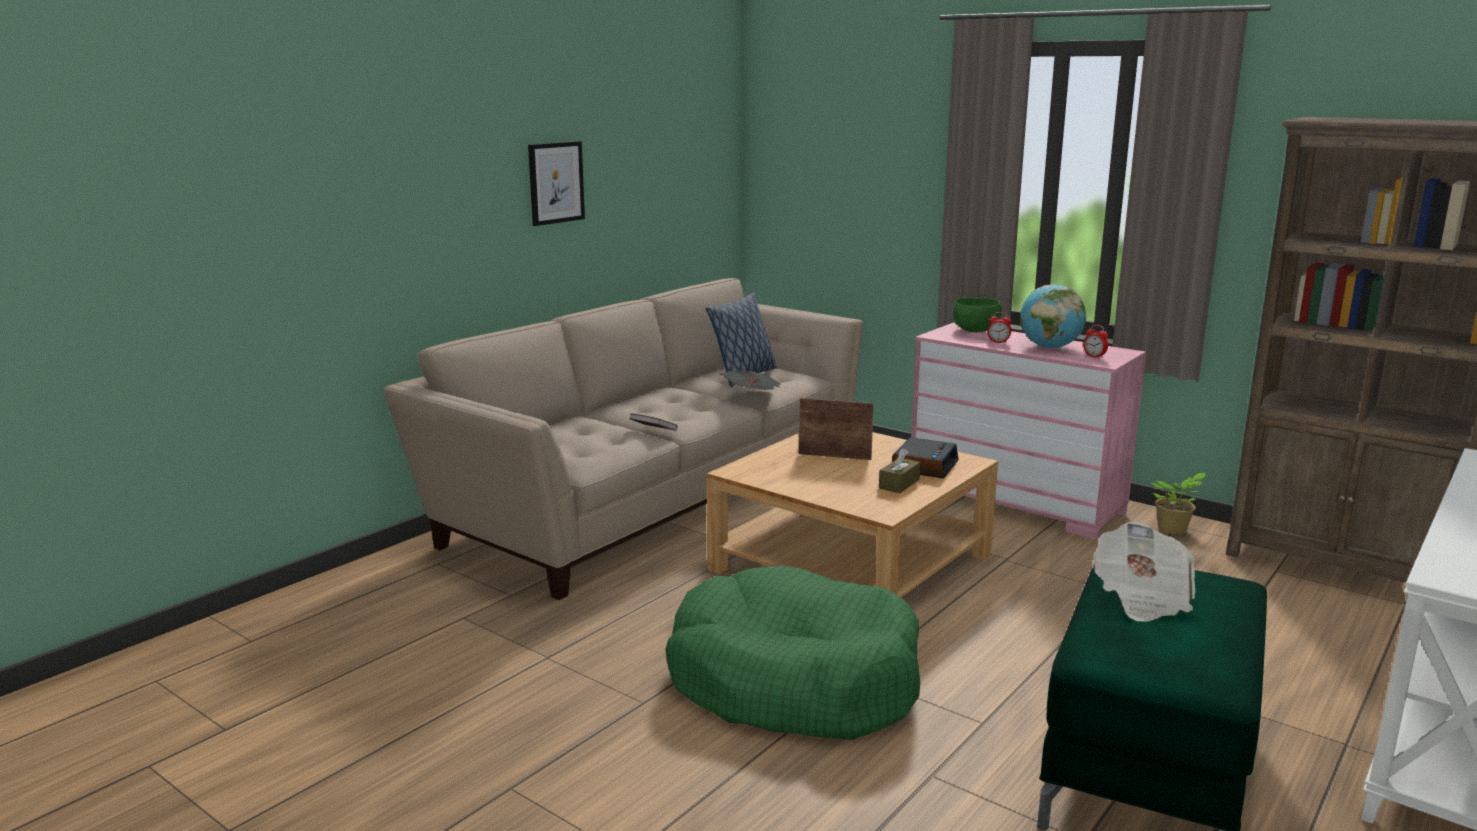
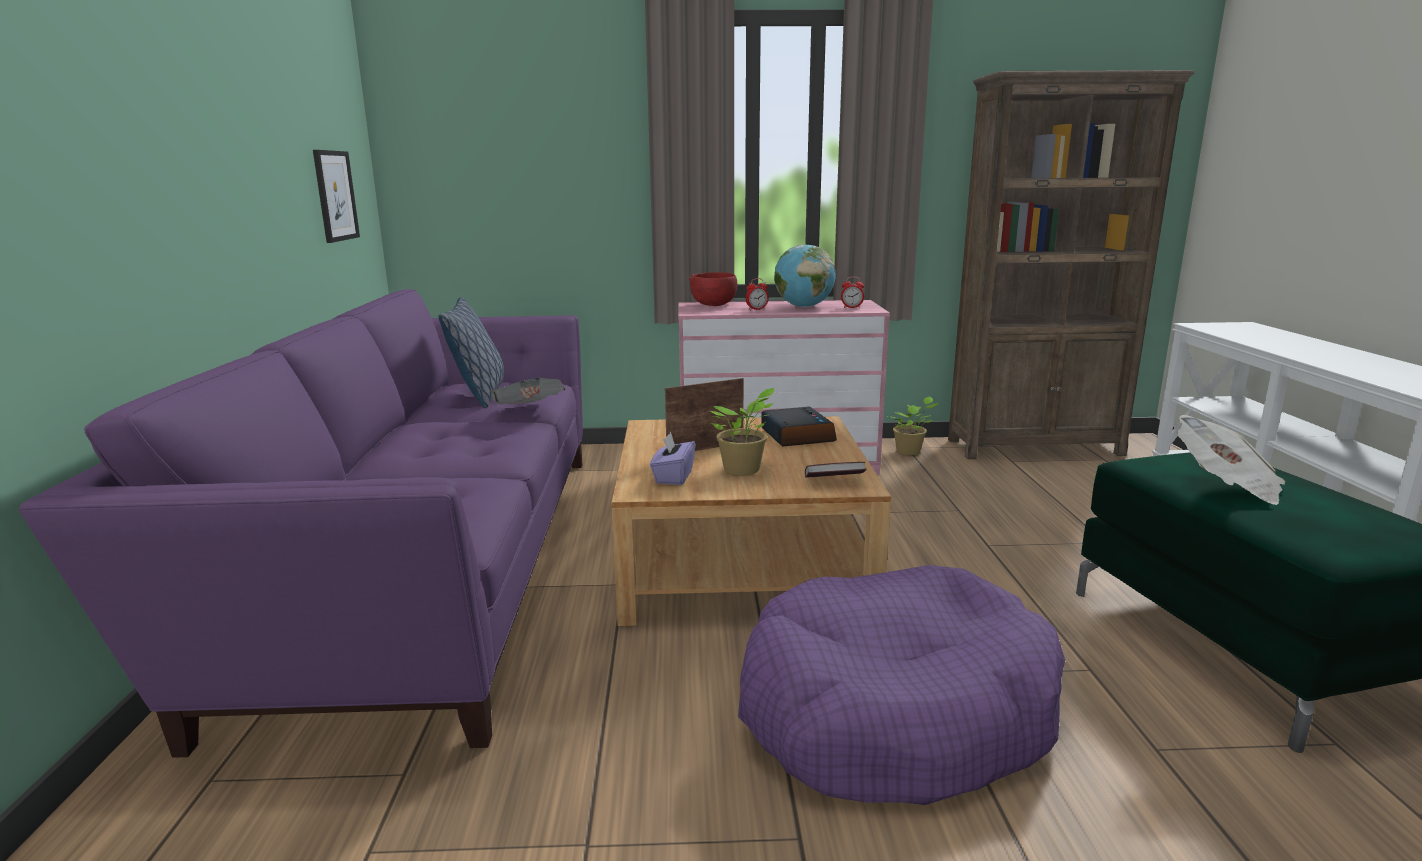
camera: 40 degrees left, 0 degrees up
beige sofa [383,278,863,600] -> purple sofa [19,289,583,758]
picture [528,141,585,226] -> picture moved to [313,150,360,243]
book [629,413,678,431] -> book moved to [805,462,867,478]
green dog bed [665,565,920,740] -> purple dog bed [738,565,1065,805]
brown tissue box [879,448,921,493] -> none
green bowl [953,297,1002,332] -> red bowl [689,272,737,306]
none -> purple tissue box [650,432,695,485]
none -> potted plant [710,388,774,476]

